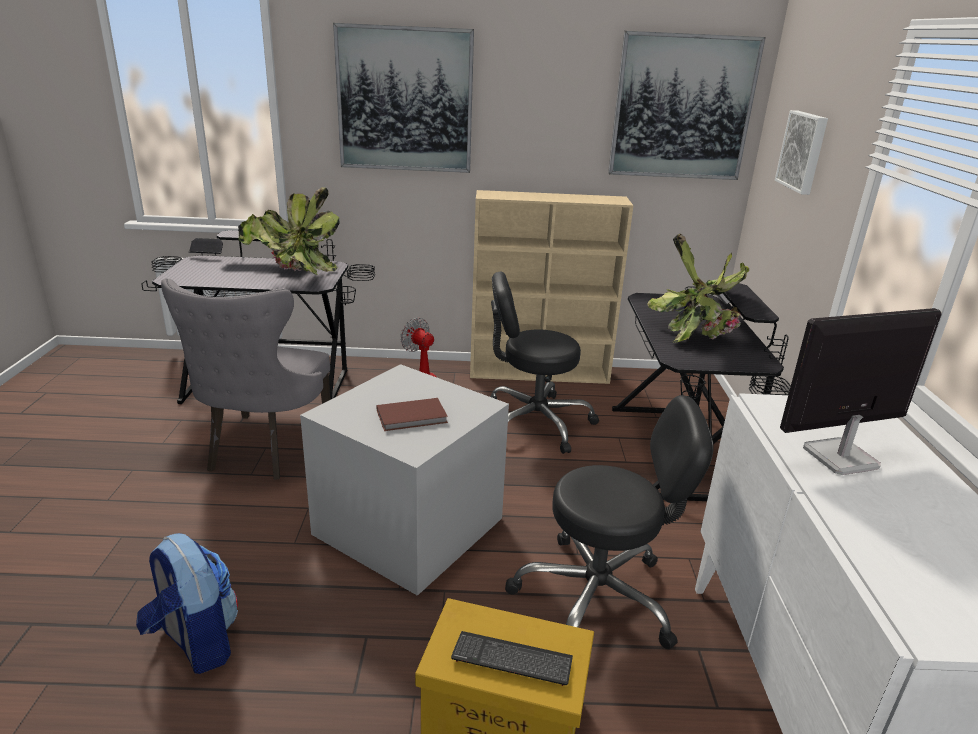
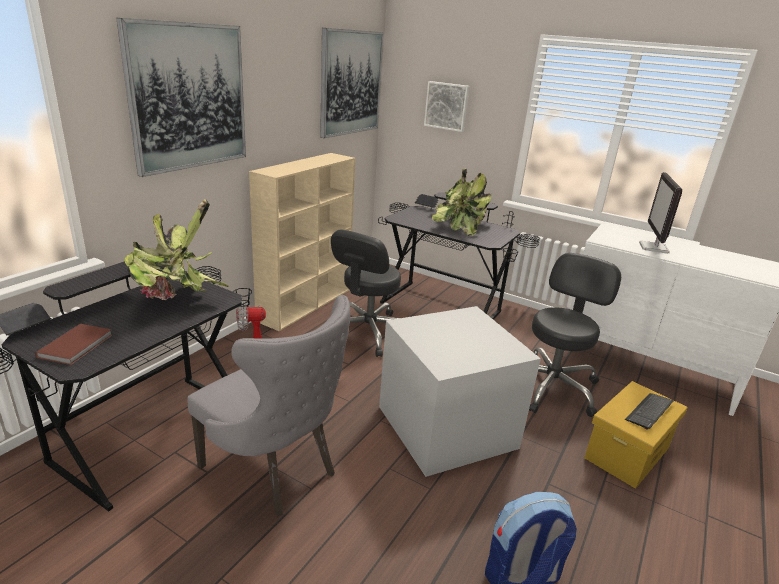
camera: 60 degrees left, 0 degrees up
brown book [377,398,448,431] -> brown book moved to [35,324,112,365]

